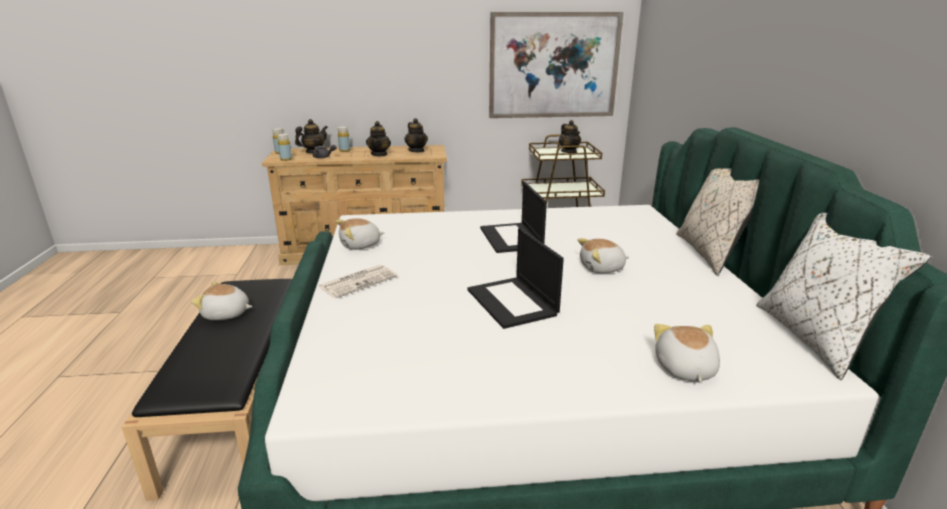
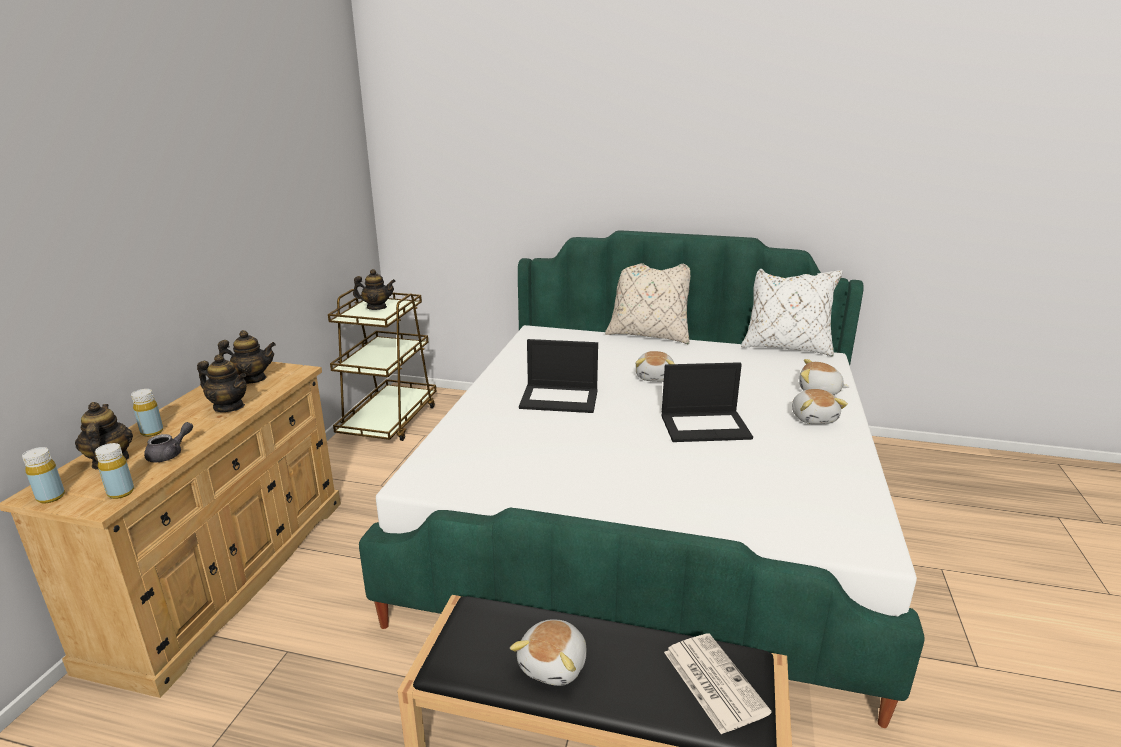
camera: 70 degrees left, 0 degrees up
newspaper [318,265,397,298] -> newspaper moved to [664,633,772,735]
plush toy [336,218,384,250] -> plush toy moved to [792,389,848,424]
picture [489,12,624,118] -> none

